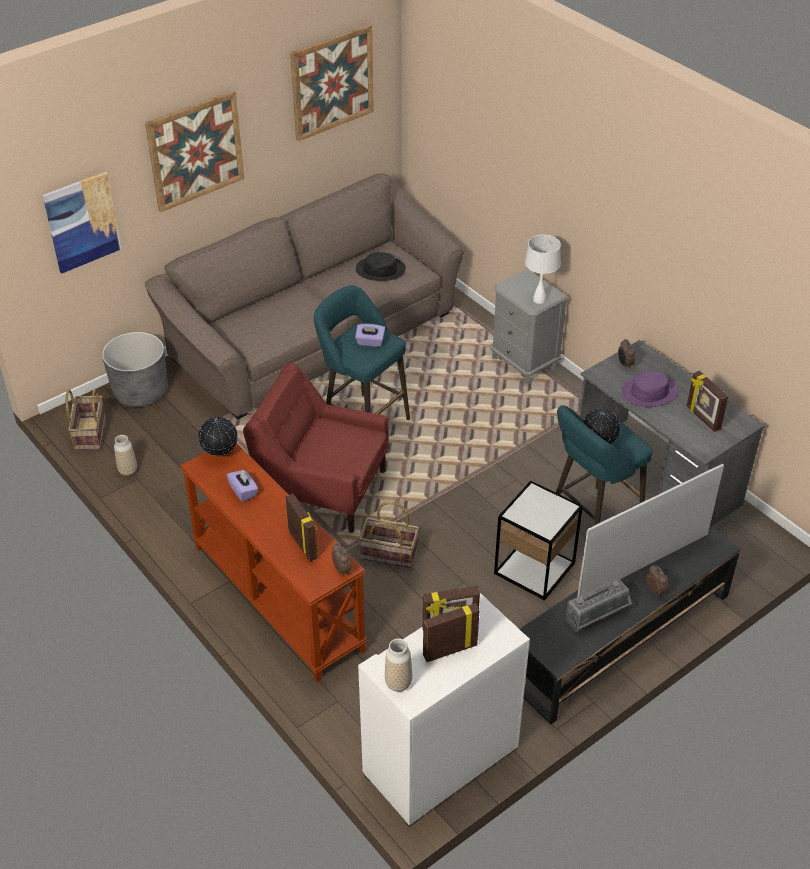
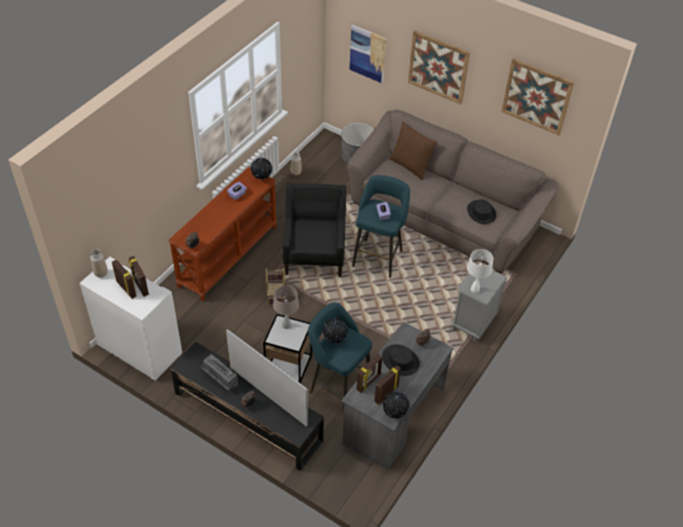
camera: 70 degrees right, 5 degrees up
basket [66,388,106,450] -> none
red armchair [243,363,389,533] -> black armchair [282,183,346,277]
picture frame [285,494,318,562] -> picture frame moved to [356,354,382,393]
purple hat [622,371,678,407] -> black hat [382,344,420,376]
none -> beige table lamp [273,285,299,329]
none -> globe [383,392,410,419]
none -> brown pillow [389,122,437,181]

